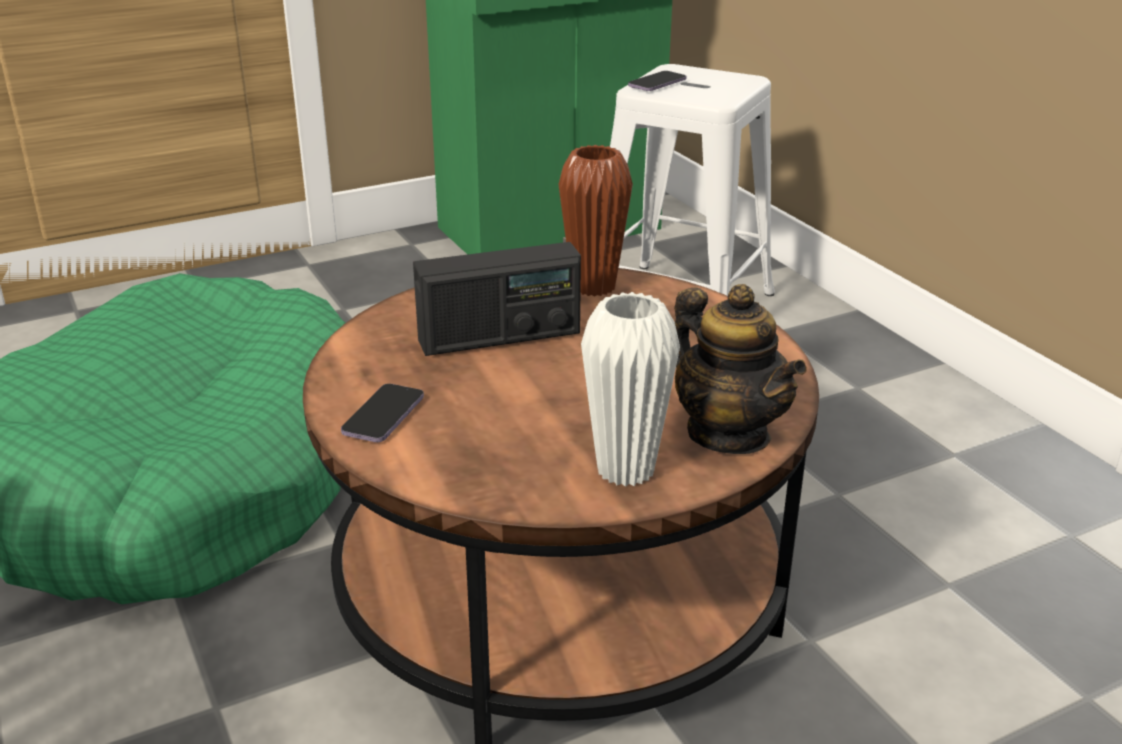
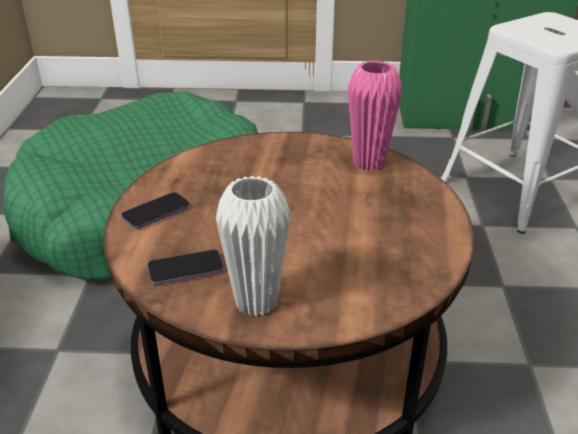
camera: 30 degrees right, 5 degrees up
radio [413,242,581,356] -> none
brown vase [558,145,633,297] -> pink vase [348,61,402,171]
phone [628,71,686,91] -> phone moved to [148,250,224,285]
teapot [674,284,807,454] -> none

